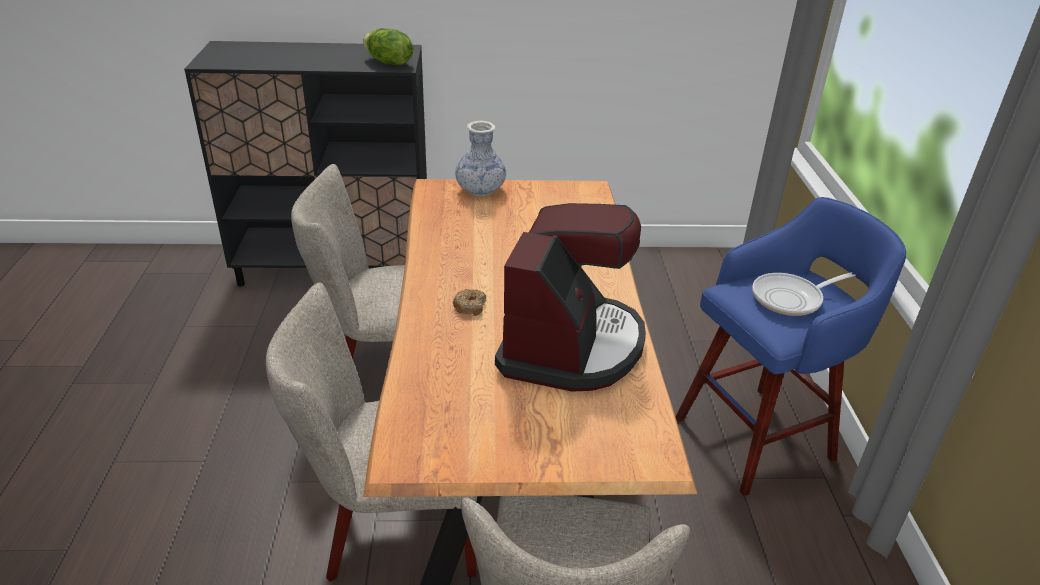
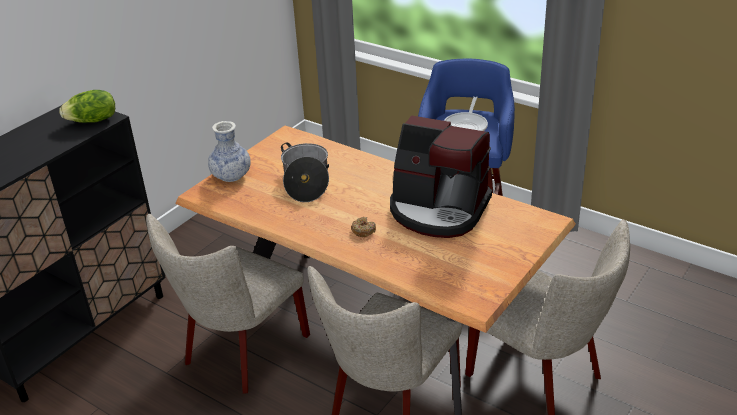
camera: 50 degrees left, 0 degrees up
coffee machine [495,203,646,392] -> coffee machine turned 150 degrees clockwise [390,115,492,238]
none -> cooking pot [281,142,329,202]

